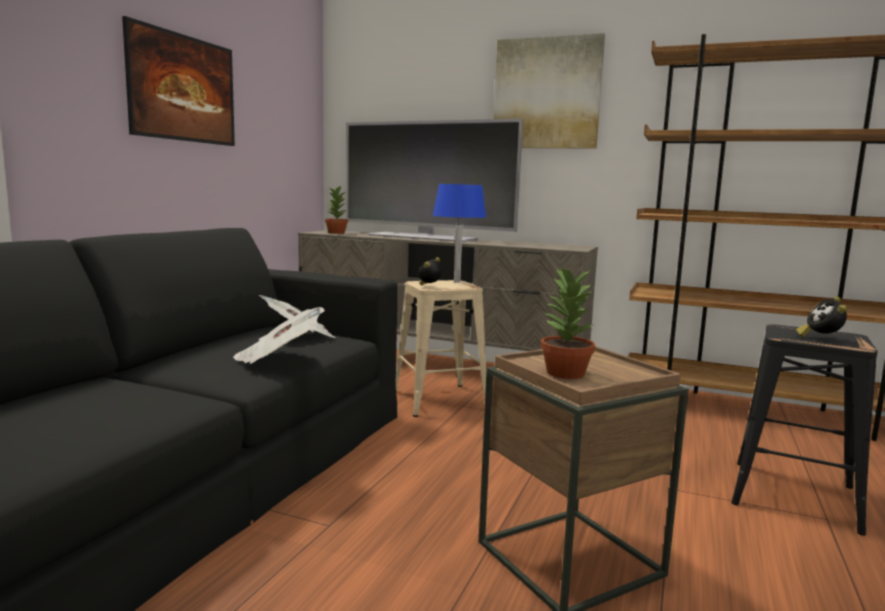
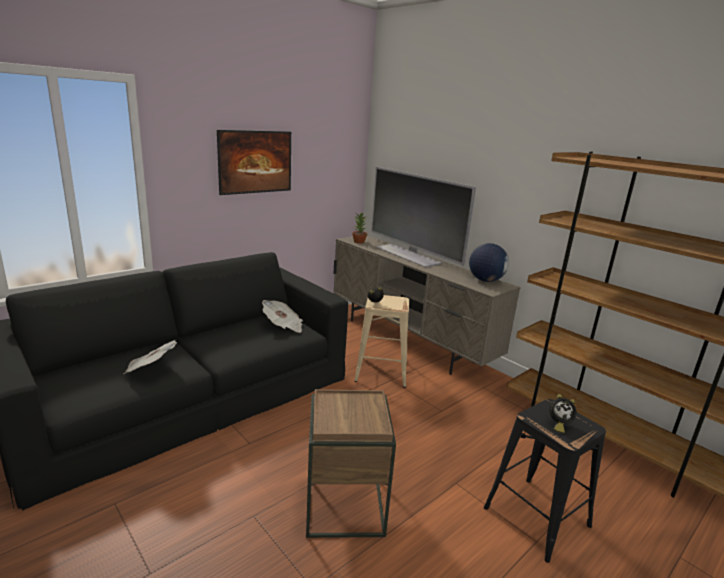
camera: 25 degrees right, 10 degrees up
newspaper [233,307,325,364] -> newspaper moved to [124,340,176,374]
blue table lamp [433,184,486,283] -> none
picture [494,33,605,148] -> none
potted plant [541,266,596,379] -> none
alarm clock [796,296,847,337] -> alarm clock turned 120 degrees counterclockwise [549,394,577,433]
none -> globe [469,243,509,282]

